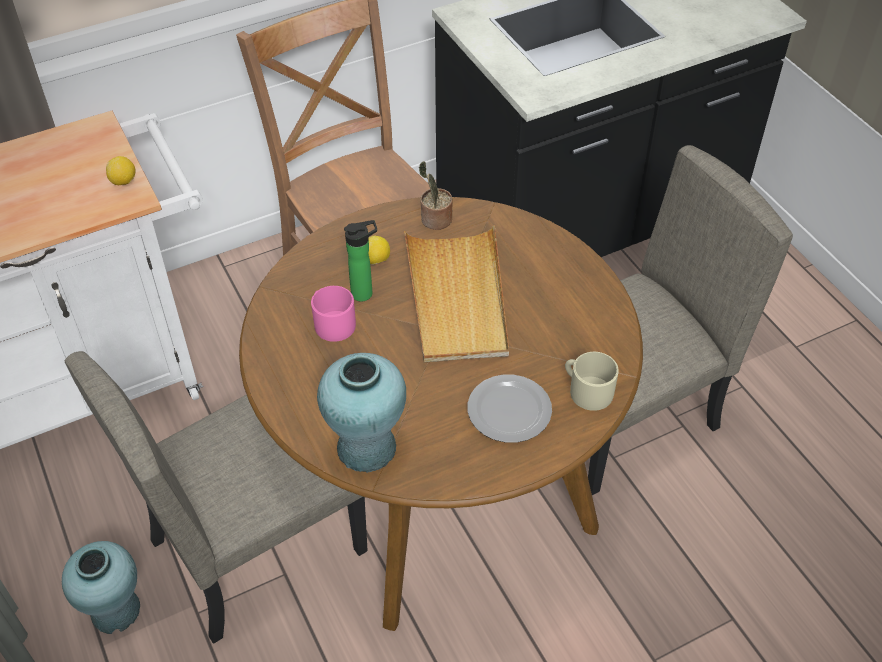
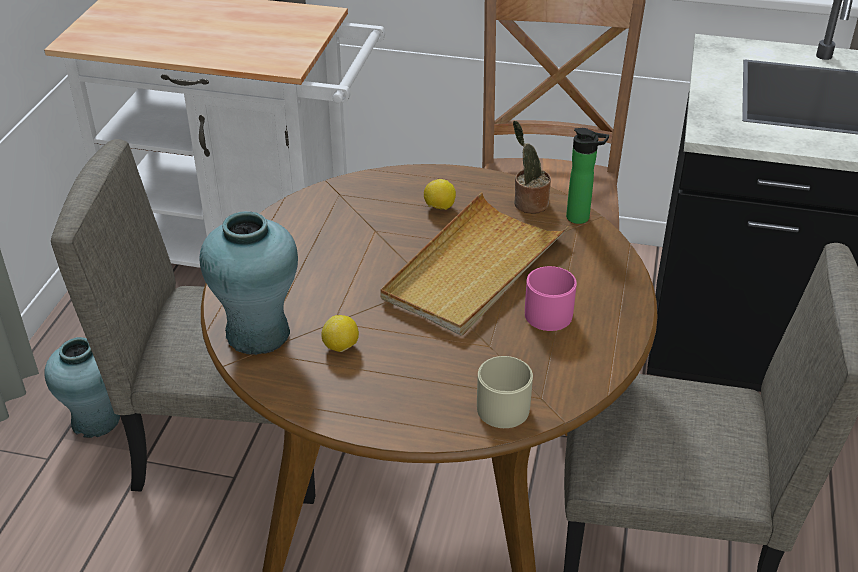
camera: 40 degrees right, 10 degrees down
lemon [106,156,136,185] -> lemon moved to [321,315,359,352]
pink mug [311,286,356,342] -> pink mug moved to [525,266,577,331]
bottle [344,220,377,302] -> bottle moved to [566,128,609,224]
plate [467,375,552,443] -> none

